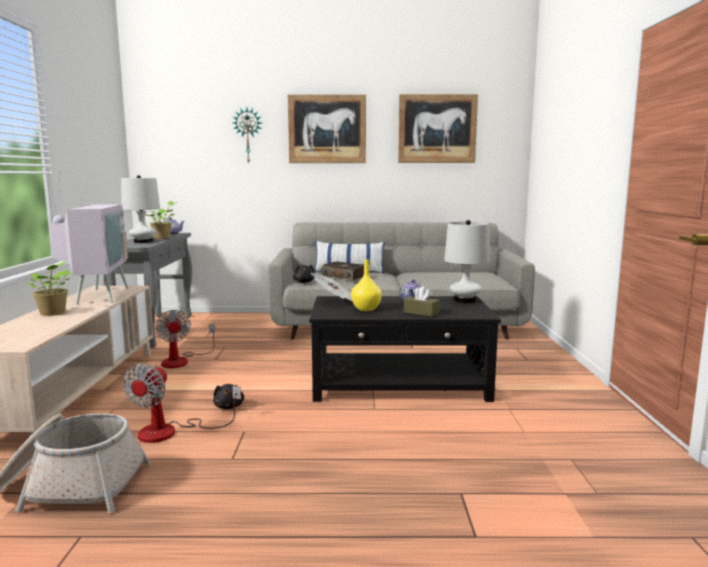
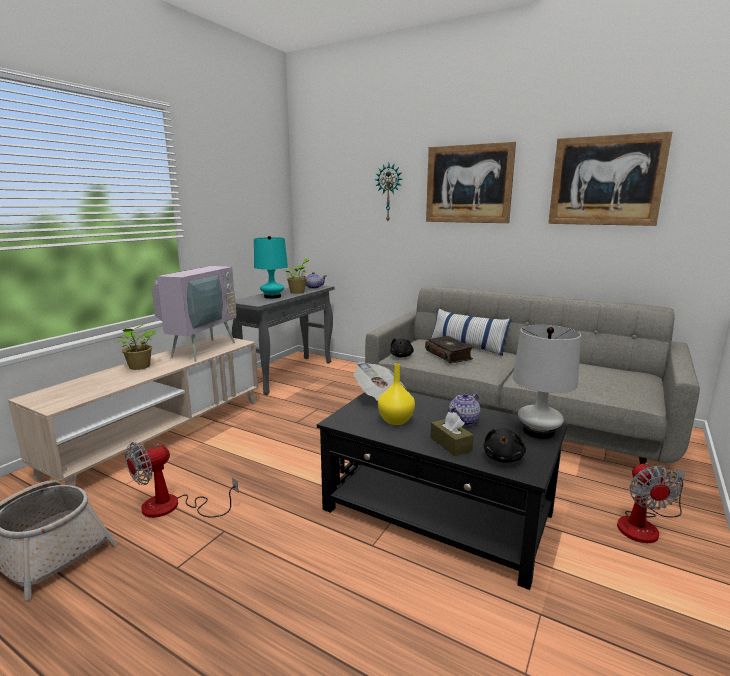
camera: 30 degrees right, 5 degrees up
white table lamp [121,175,160,243] -> turquoise table lamp [254,236,288,299]
fan [156,310,215,368] -> fan moved to [617,462,685,543]
black plush toy [213,384,244,409] -> black plush toy moved to [483,428,526,463]

